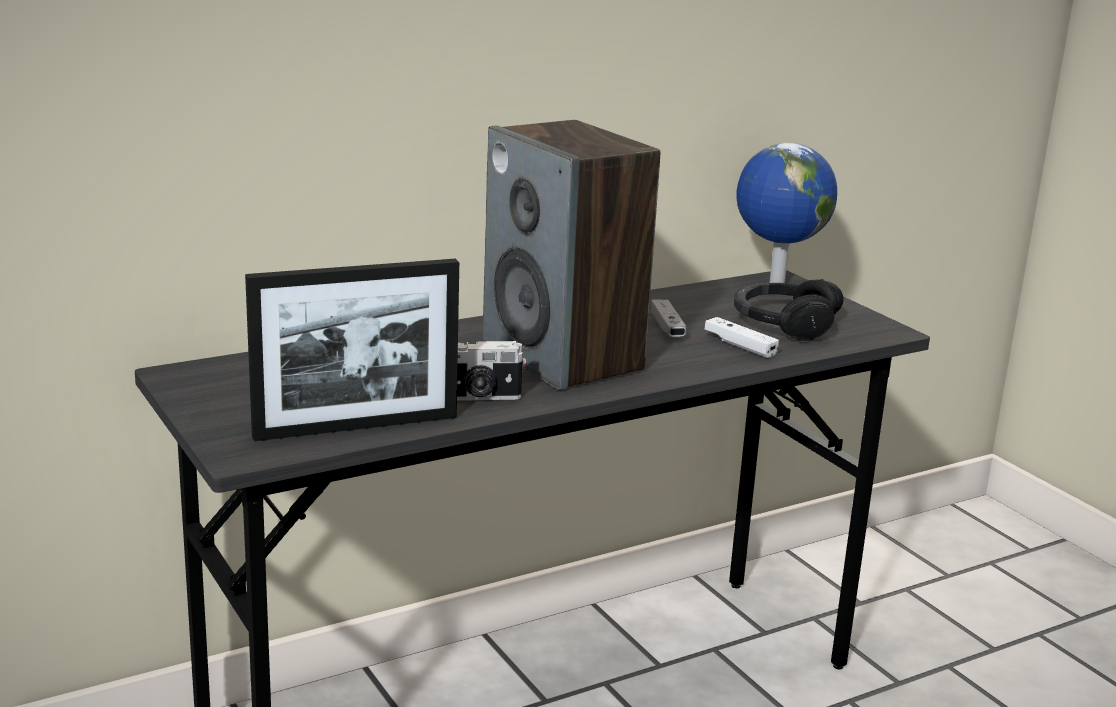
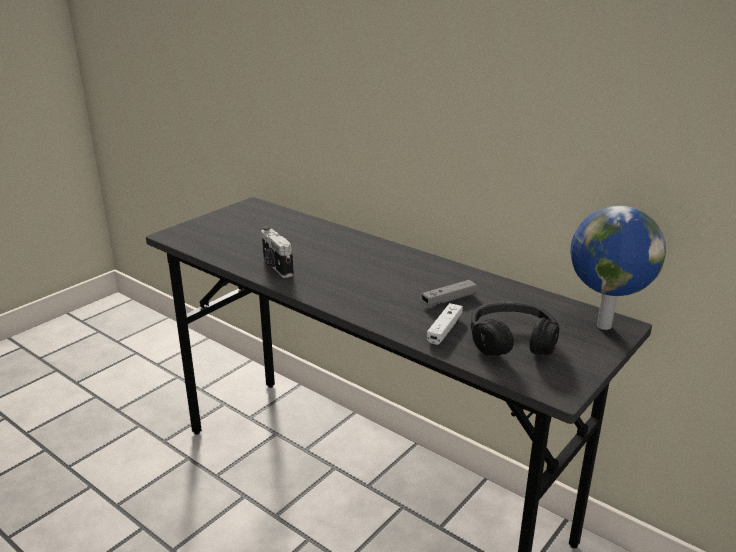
camera: 70 degrees right, 5 degrees up
picture frame [245,259,459,441] -> none
speaker [483,120,660,390] -> none

